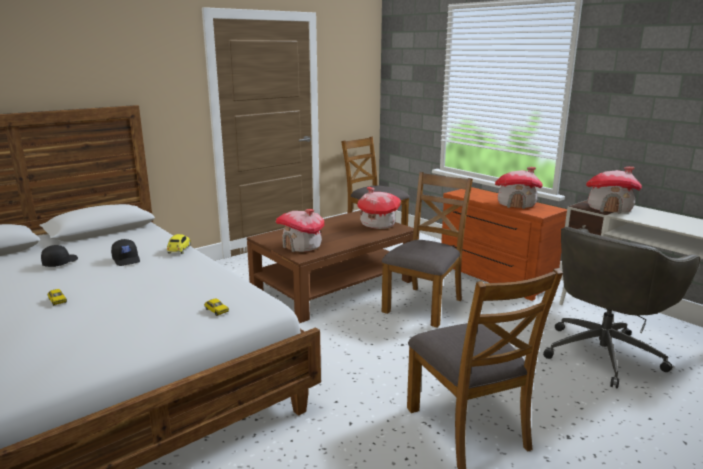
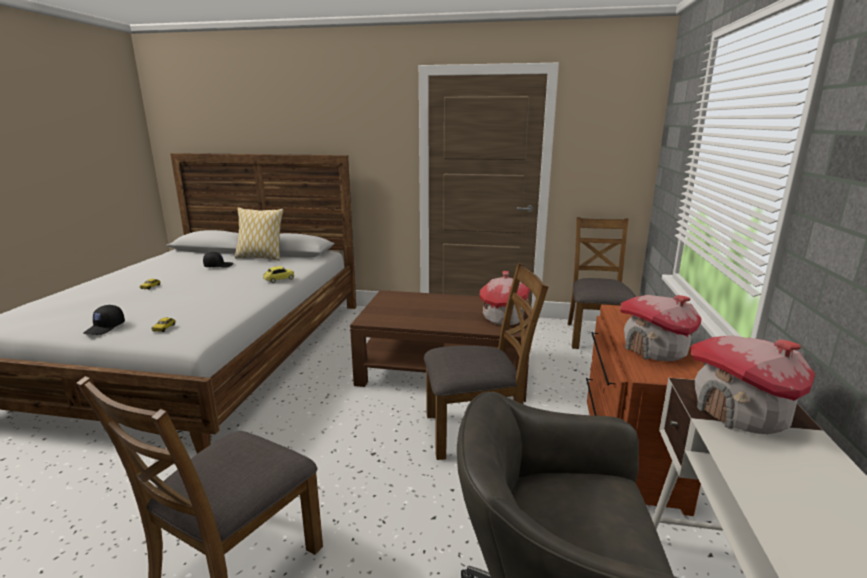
camera: 50 degrees right, 0 degrees up
black cap [111,239,140,266] -> black cap moved to [84,305,125,335]
toy house [276,209,324,252] -> none
none -> pillow [235,207,284,261]

